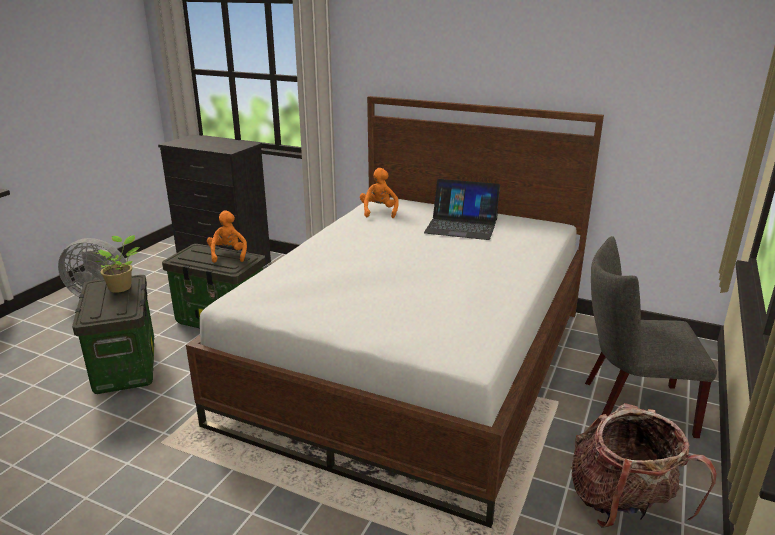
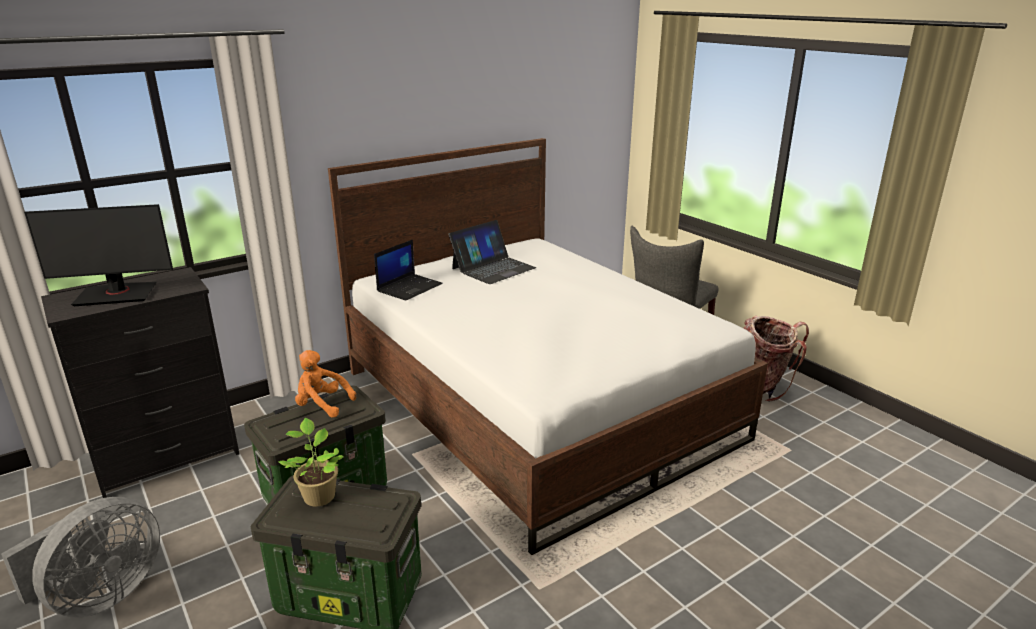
camera: 60 degrees left, 0 degrees up
orange plush toy [360,168,399,218] -> laptop [374,240,443,301]
none -> monitor [24,204,173,306]

